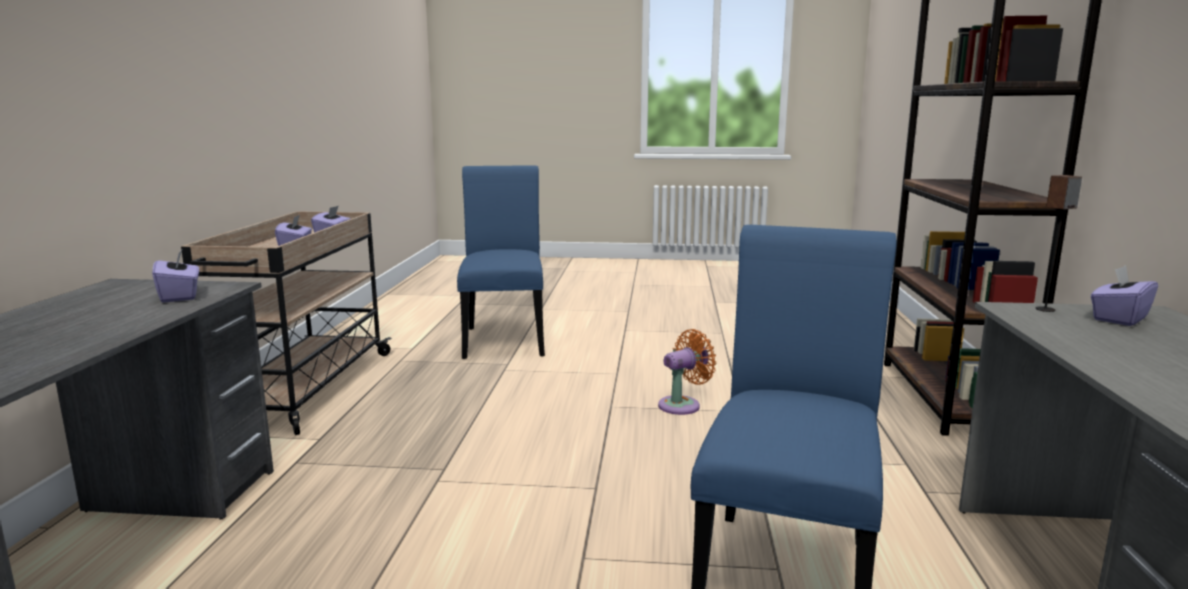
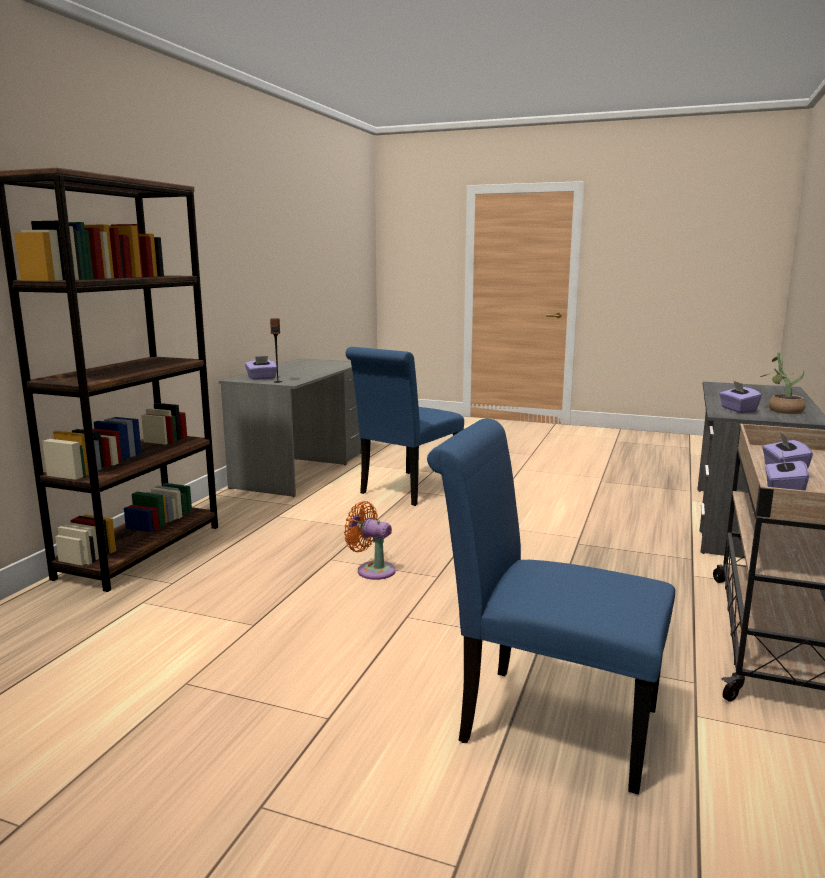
camera: 165 degrees left, 0 degrees up
blue chair [457,165,545,359] -> blue chair turned 105 degrees clockwise [427,419,675,795]
orange fan [658,329,717,415] -> orange fan turned 45 degrees clockwise [344,501,396,580]
none -> potted plant [760,352,806,414]

